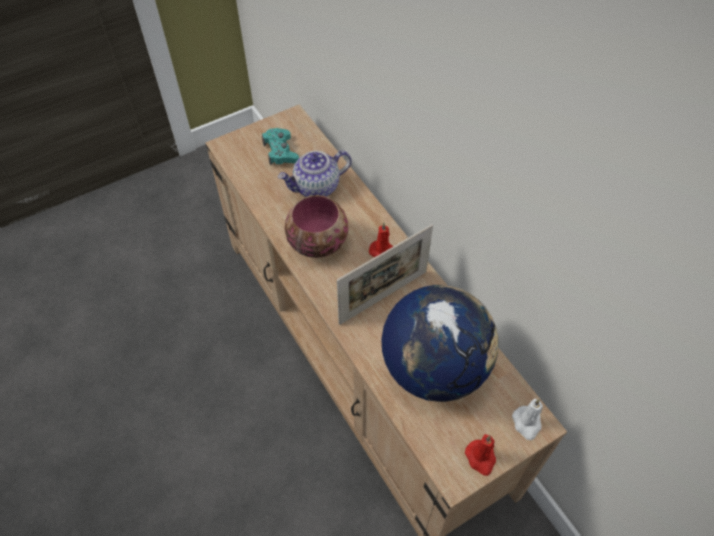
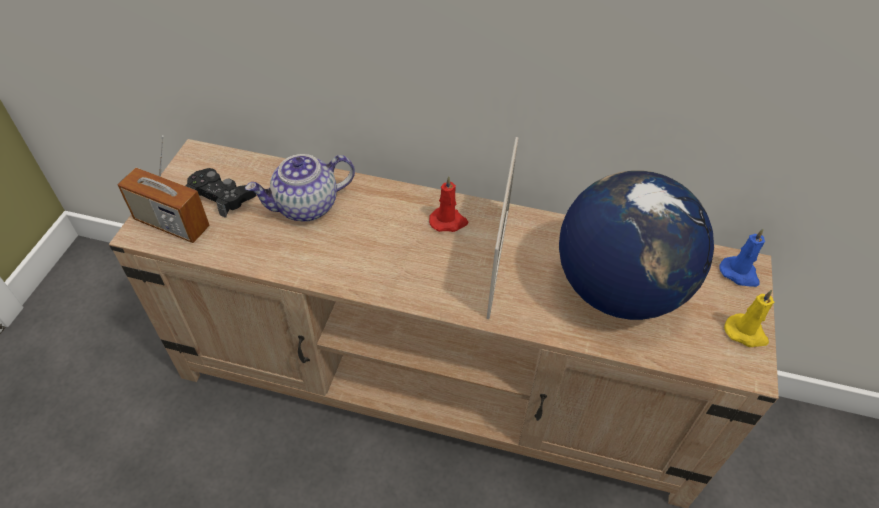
camera: 45 degrees left, 5 degrees down
turquoise game controller [262,128,299,166] -> black game controller [186,168,256,218]
teapot [278,151,352,197] -> teapot turned 45 degrees clockwise [245,154,355,222]
bowl [285,195,348,258] -> none
red candle [465,434,496,476] -> yellow candle [724,290,774,347]
white candle [512,399,543,441] -> blue candle [719,228,765,287]
none -> radio [117,135,209,243]

